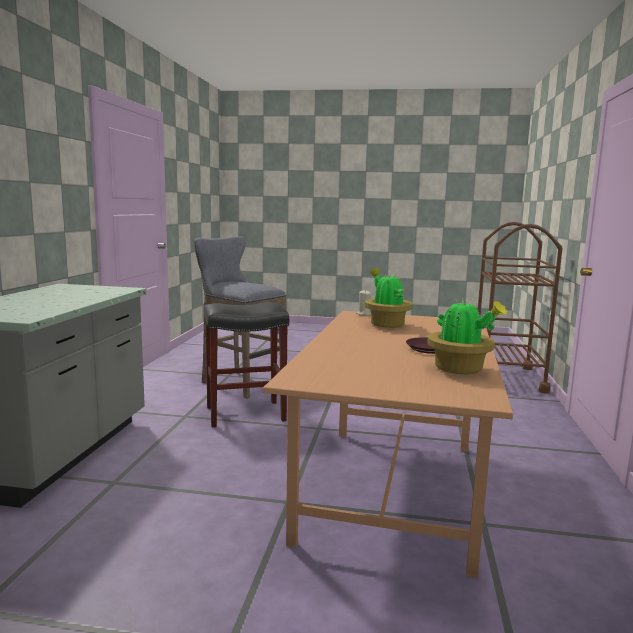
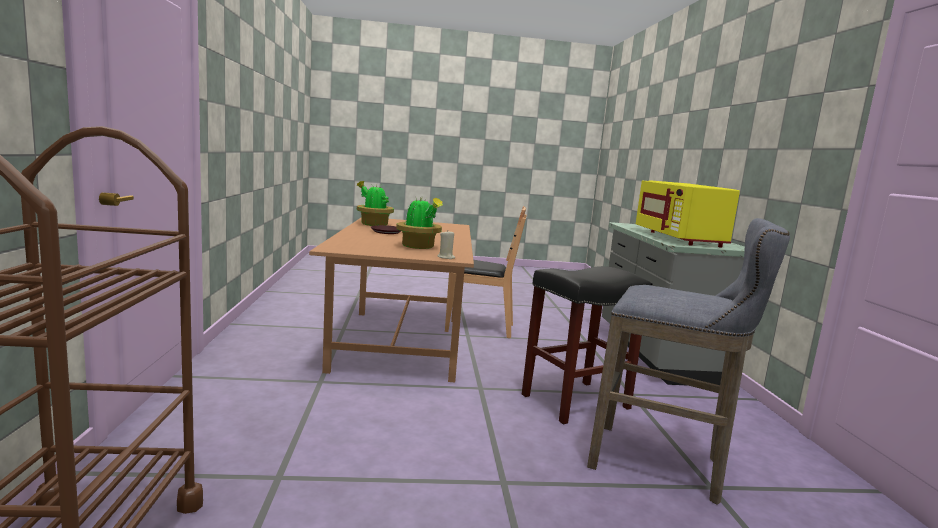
camera: 165 degrees right, 0 degrees up
none -> brown chair [445,206,527,338]
none -> yellow microwave [636,180,740,248]

